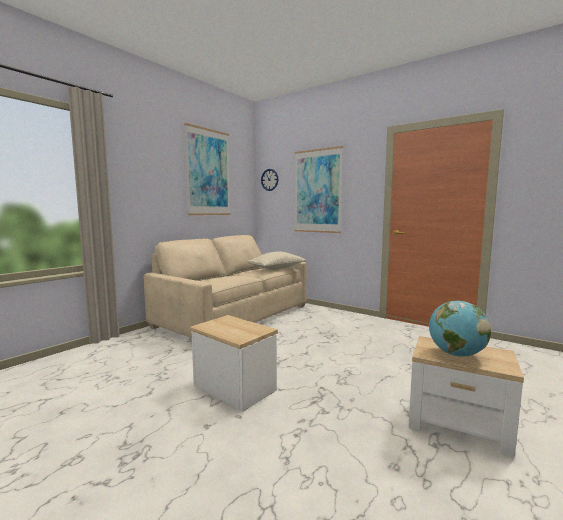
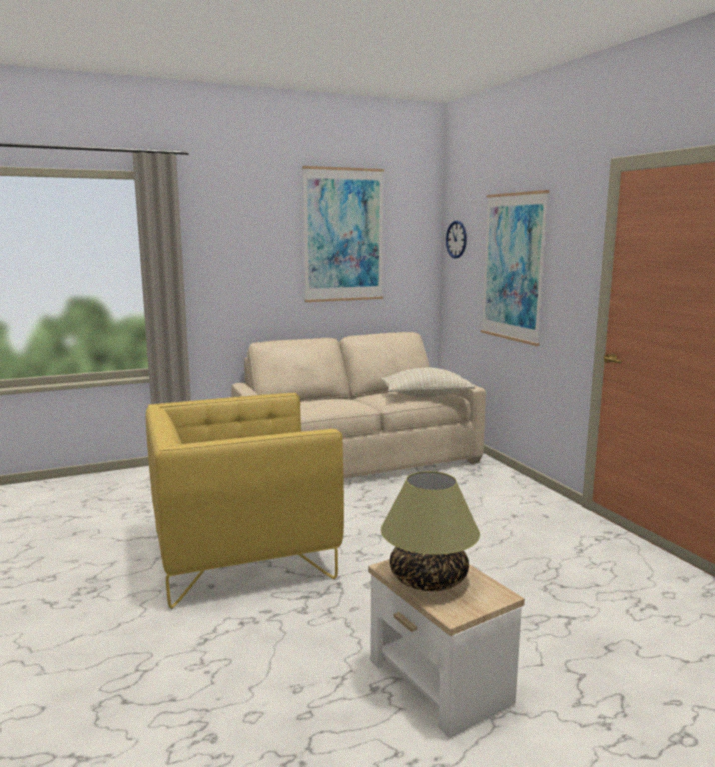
camera: 30 degrees right, 5 degrees up
side table [190,315,278,412] -> yellow armchair [145,393,344,609]
globe [429,301,491,357] -> table lamp [381,471,480,591]

